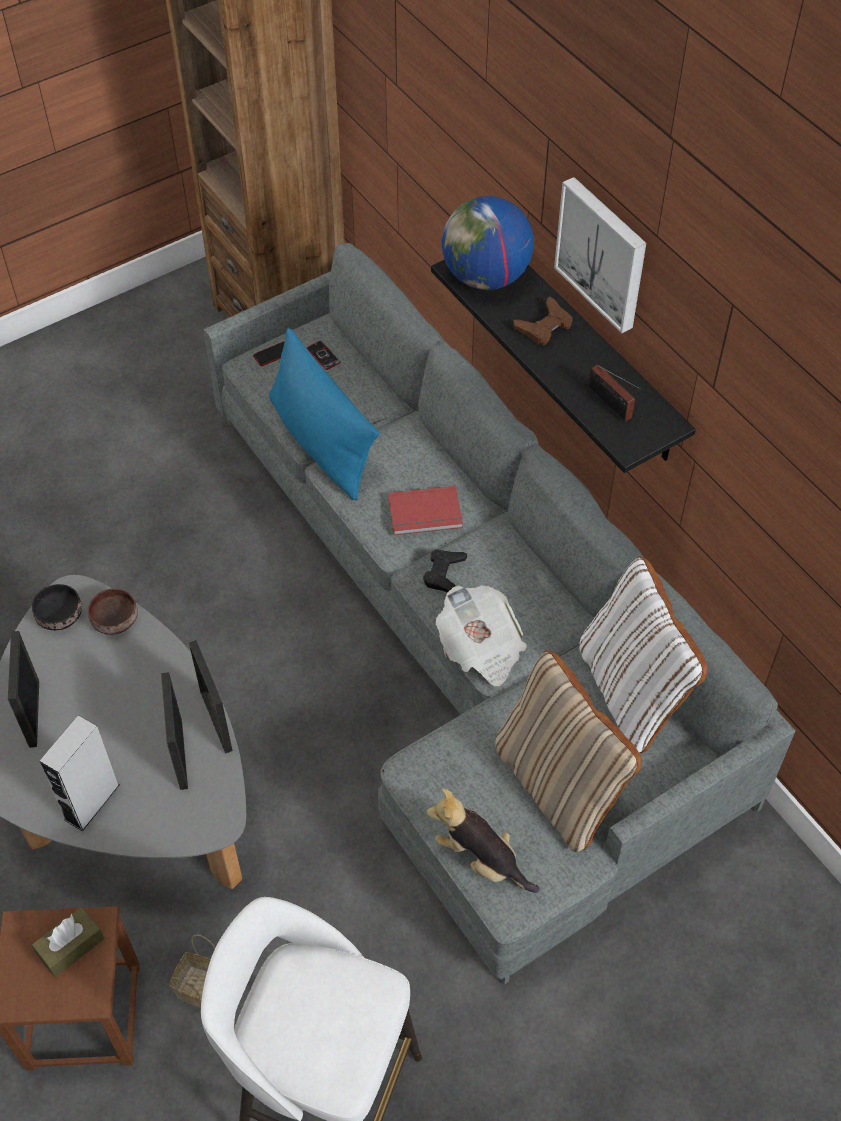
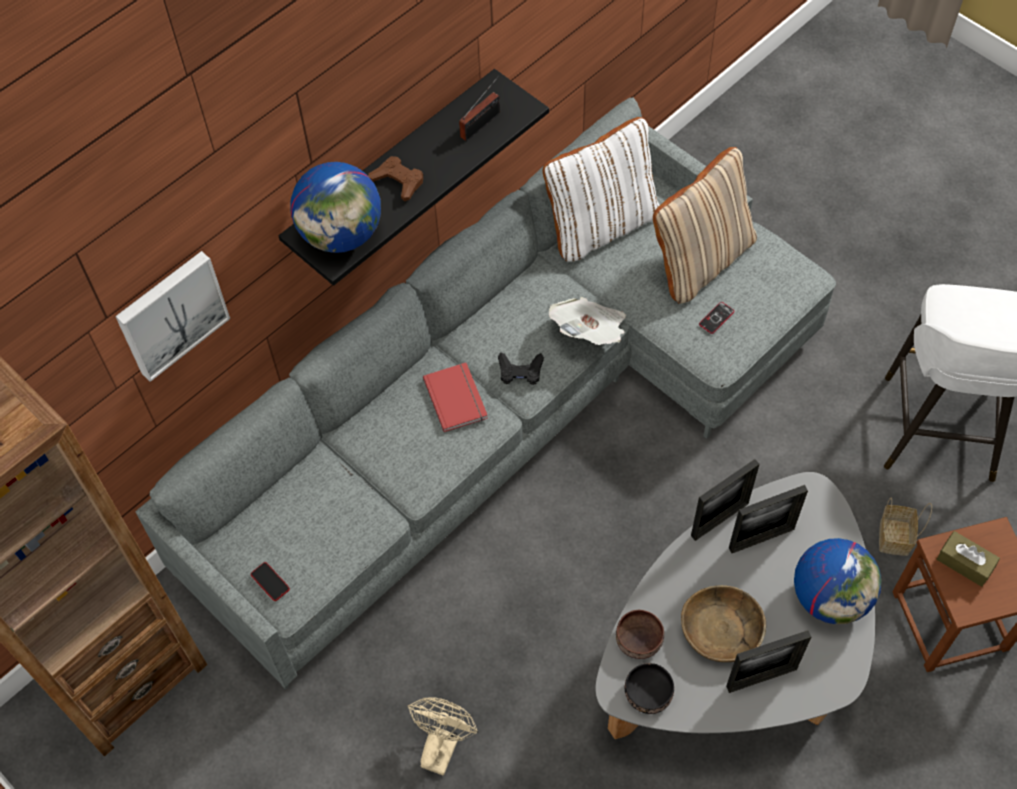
camera: 100 degrees left, 5 degrees up
grey speaker [40,715,119,831] -> globe [794,538,881,624]
blue pillow [269,328,379,501] -> none
phone [307,341,341,370] -> phone moved to [699,302,735,334]
plush toy [427,789,540,893] -> none
picture [554,177,646,334] -> picture moved to [115,251,230,382]
none -> beige fan [408,697,478,775]
none -> brown bowl [681,585,766,662]

